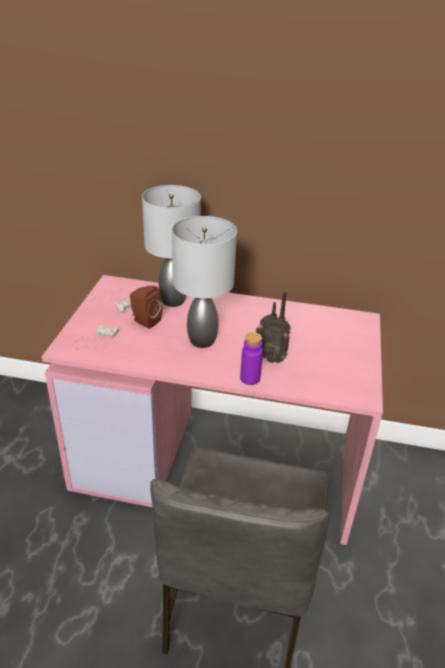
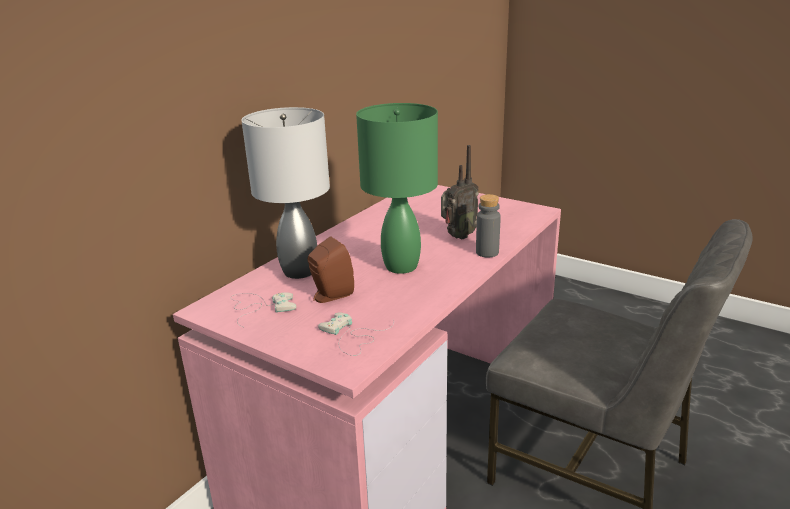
camera: 65 degrees left, 10 degrees down
grey table lamp [172,216,237,348] -> green table lamp [356,103,438,274]
purple bottle [240,332,263,385] -> grey bottle [476,194,501,258]

